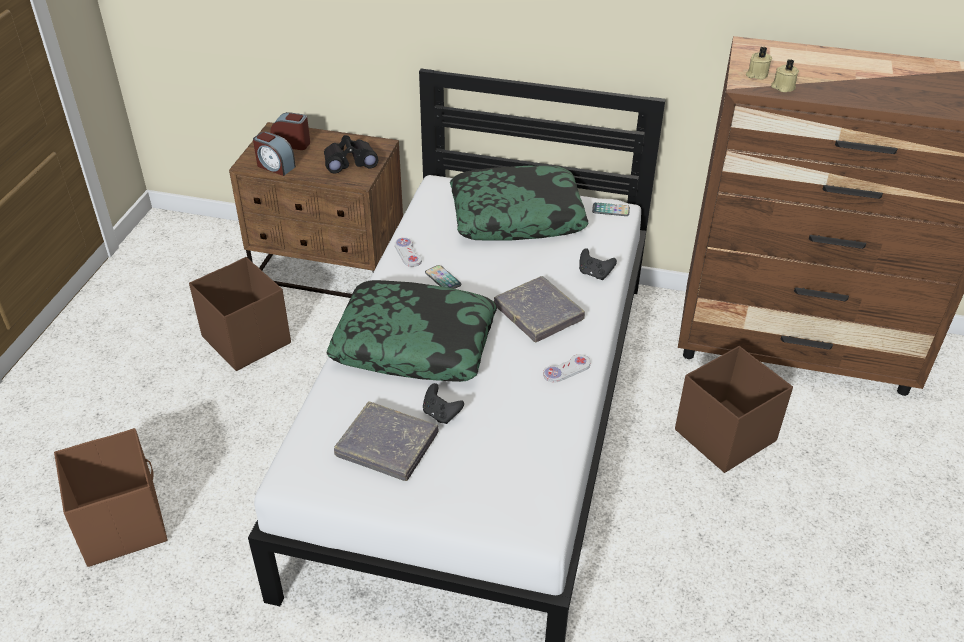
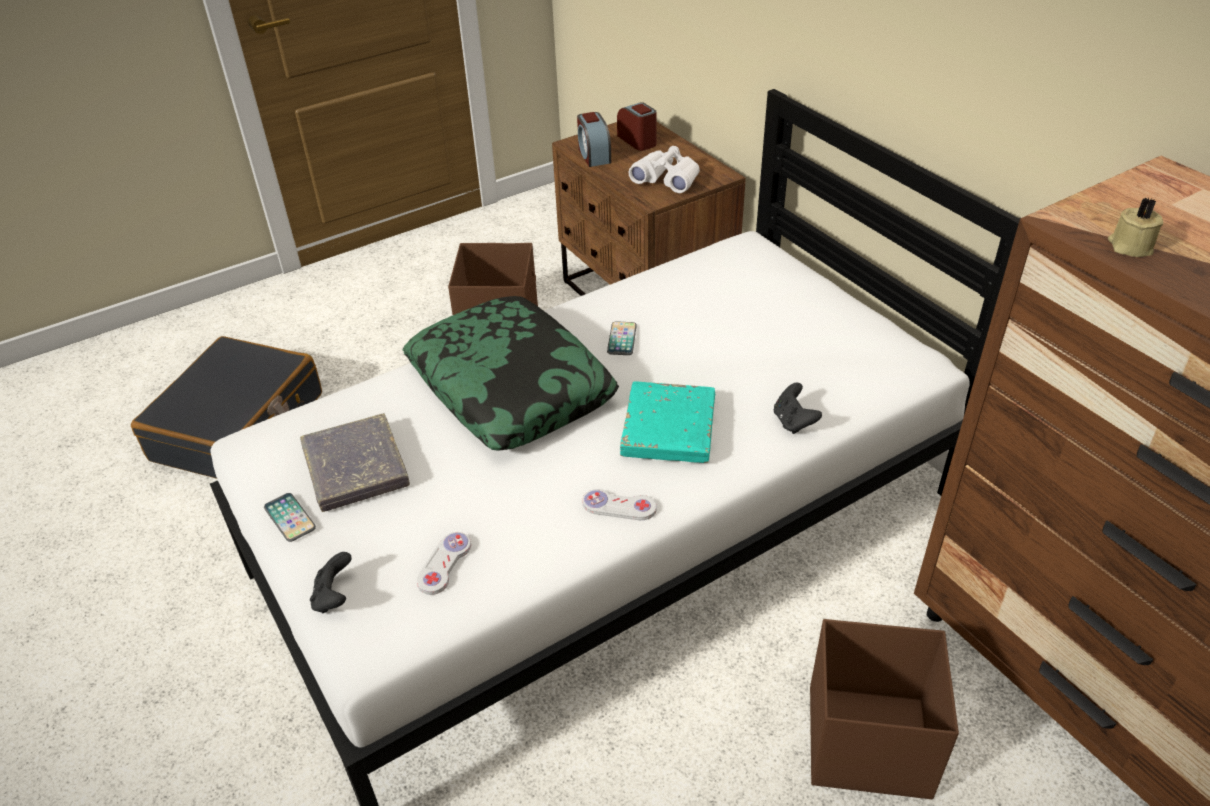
camera: 45 degrees right, 0 degrees up
brown storage box [54,428,168,567] -> black suitcase [131,336,322,479]
black binoculars [324,135,378,173] -> white binoculars [629,146,700,193]
white game controller [395,238,422,267] -> white game controller moved to [417,532,471,595]
black game controller [423,383,464,424] -> black game controller moved to [310,552,352,613]
pillow [450,166,589,240] -> none
grey book [494,276,585,343] -> turquoise book [620,382,715,463]
phone [592,202,630,216] -> phone moved to [264,493,316,542]
beige candle [746,47,772,80] -> none

